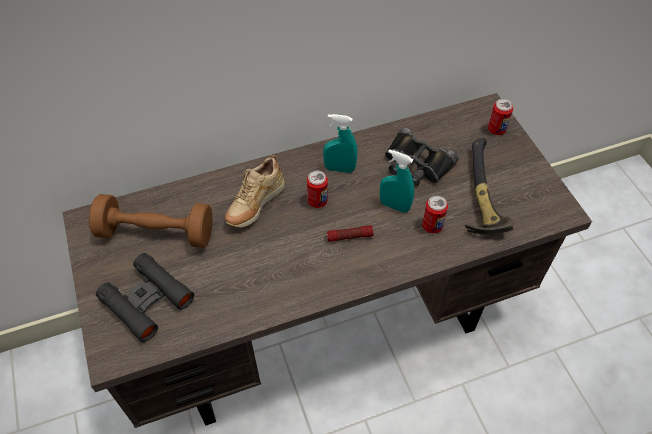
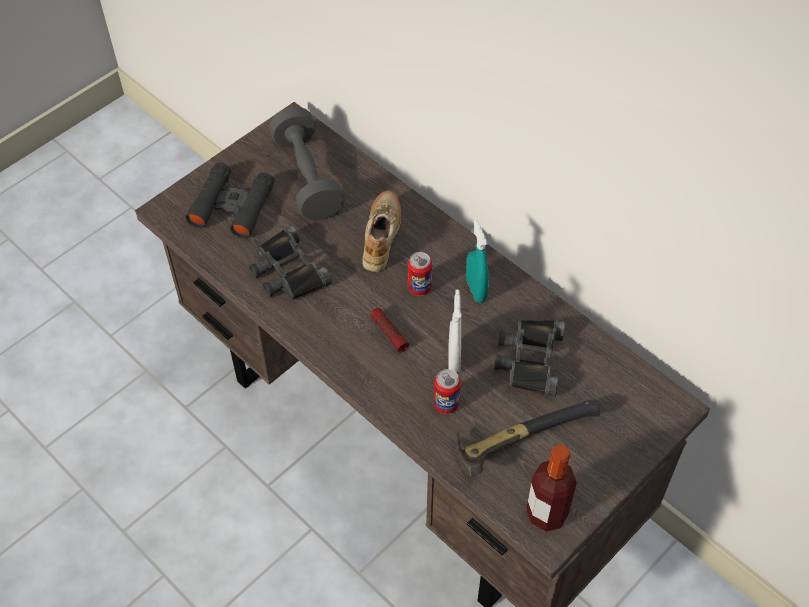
camera: 65 degrees right, 0 degrees up
brown dumbbell [89,194,213,248] -> grey dumbbell [269,107,345,221]
beige shoe [225,155,285,228] -> beige shoe turned 90 degrees clockwise [363,191,401,272]
turquoise spray bottle [380,149,414,213] -> white spray bottle [448,290,461,373]
can [488,99,513,135] -> none
none -> black binoculars [249,225,332,300]
none -> bottle [526,445,577,532]

